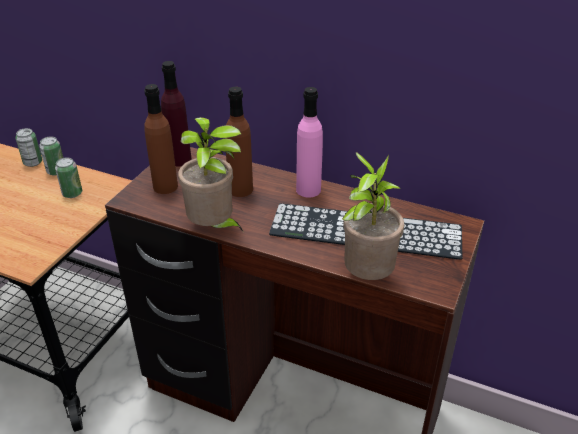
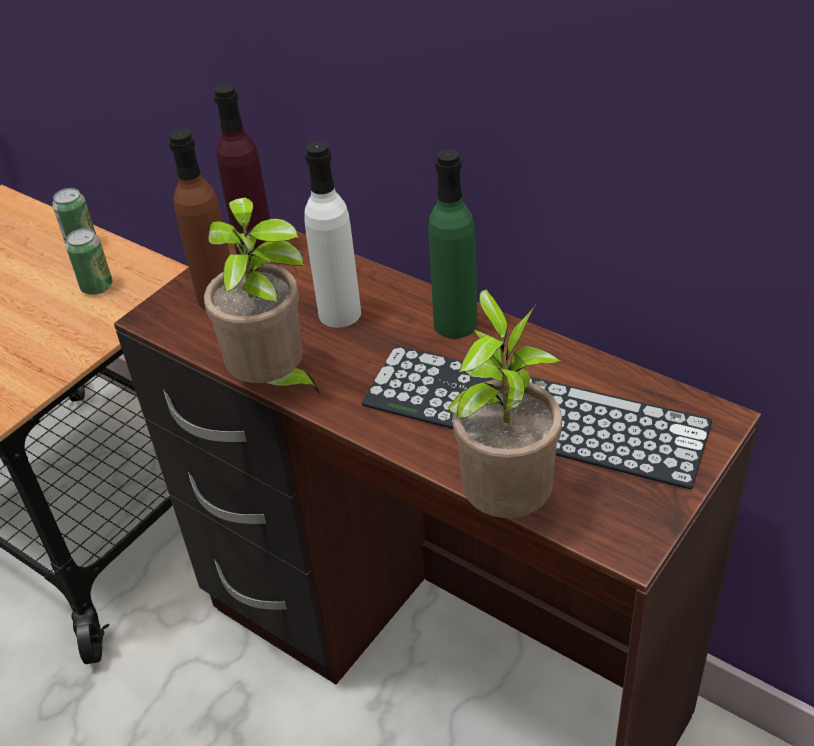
camera: 15 degrees right, 5 degrees up
can [15,128,42,167] -> none
brown bottle [226,87,253,197] -> white bottle [304,141,361,328]
pink bottle [296,87,323,198] -> green bottle [428,149,477,339]

